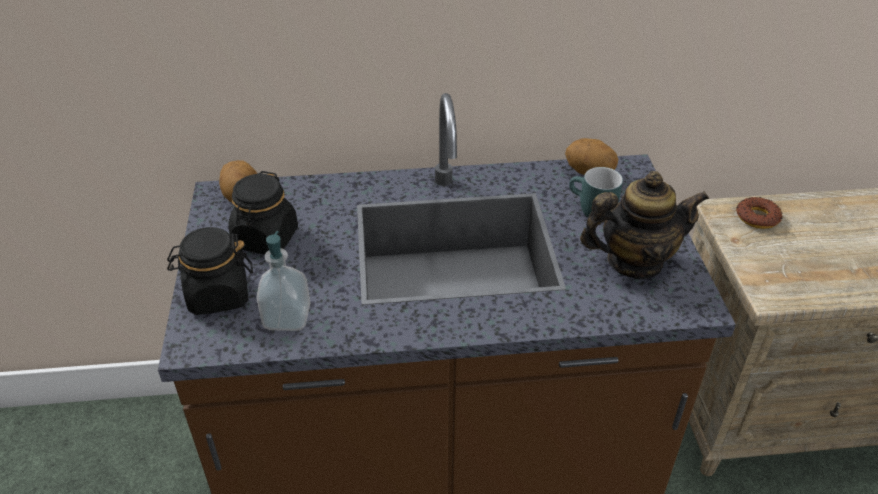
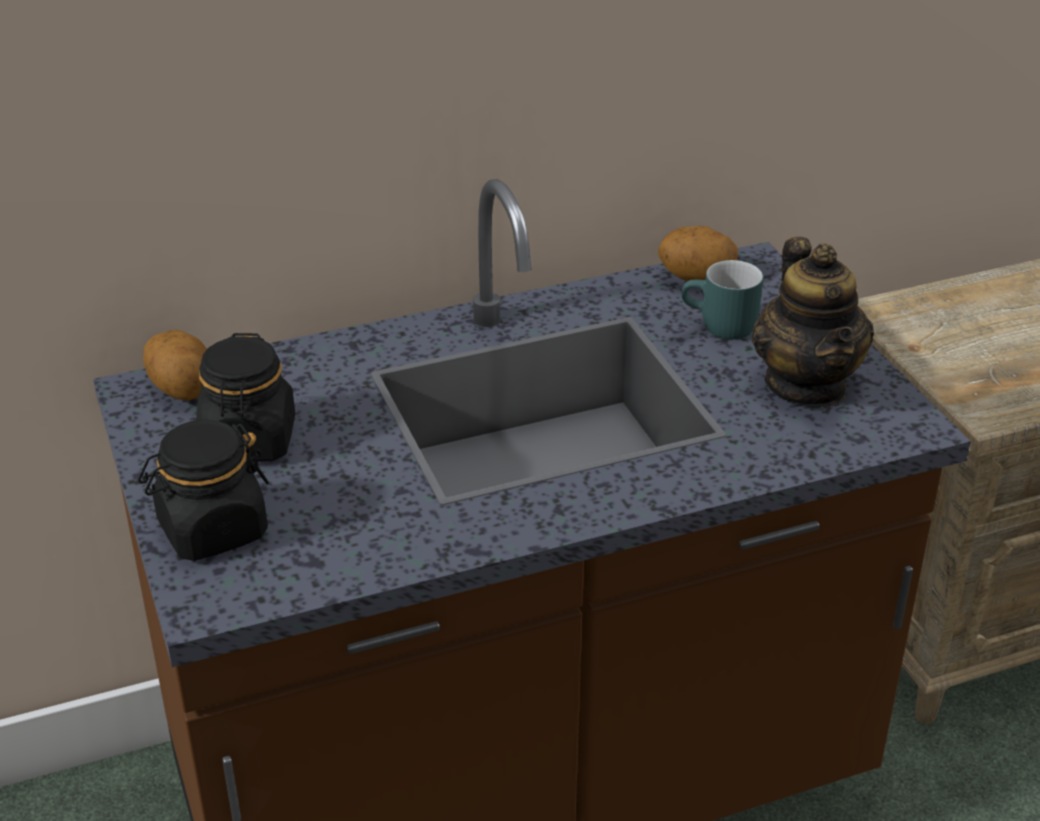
camera: 15 degrees left, 5 degrees down
soap dispenser [257,231,310,331] -> none
teapot [580,171,709,279] -> teapot turned 105 degrees clockwise [752,237,874,408]
donut [736,197,783,229] -> none

